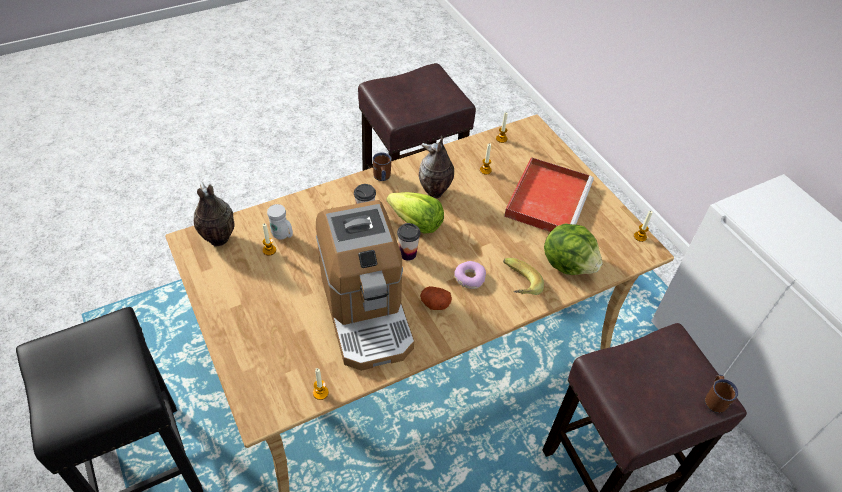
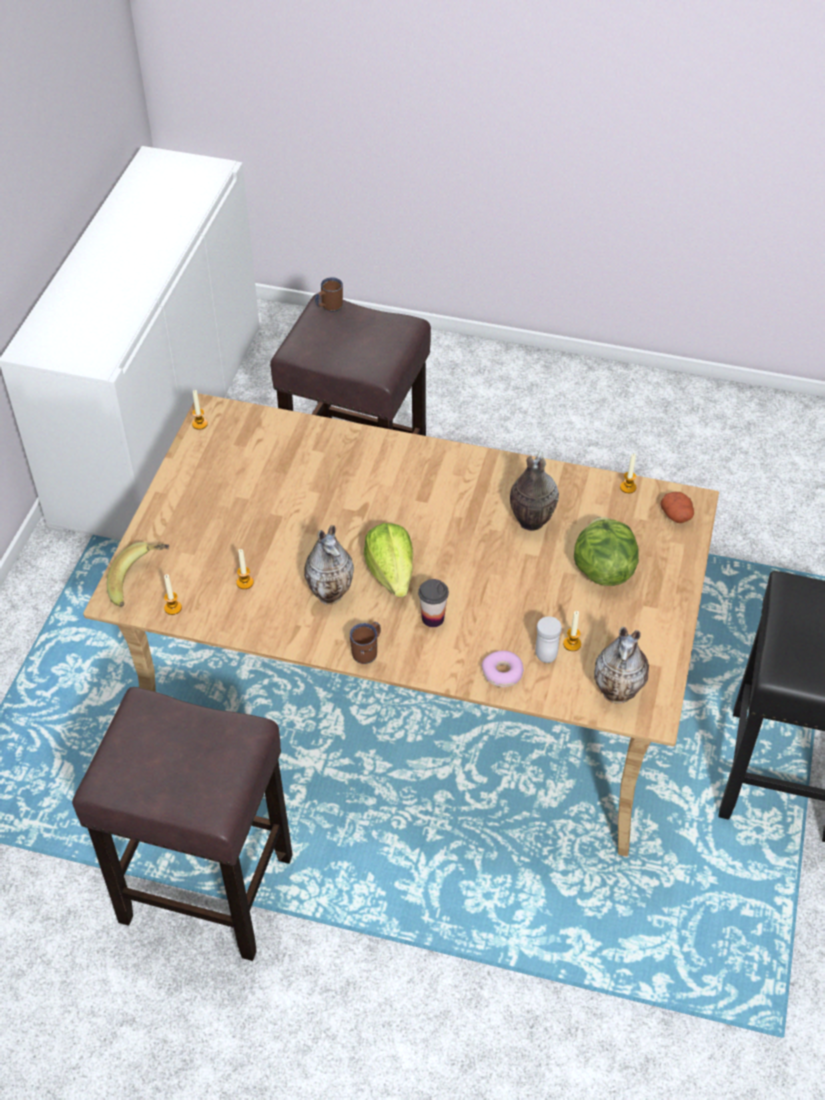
camera: 135 degrees left, 0 degrees up
coffee machine [316,200,414,371] -> vase [510,451,559,531]
cup [397,223,420,261] -> none
potato [420,286,452,310] -> potato moved to [661,492,694,523]
donut [454,261,486,289] -> donut moved to [482,651,524,687]
banana [503,258,544,295] -> banana moved to [107,542,169,607]
red tray [504,157,594,232] -> none
lettuce [544,224,603,275] -> lettuce moved to [574,517,639,586]

